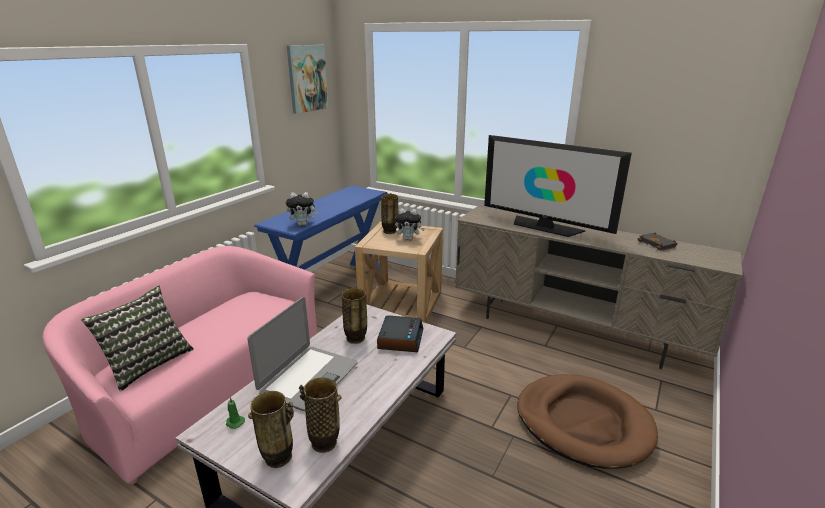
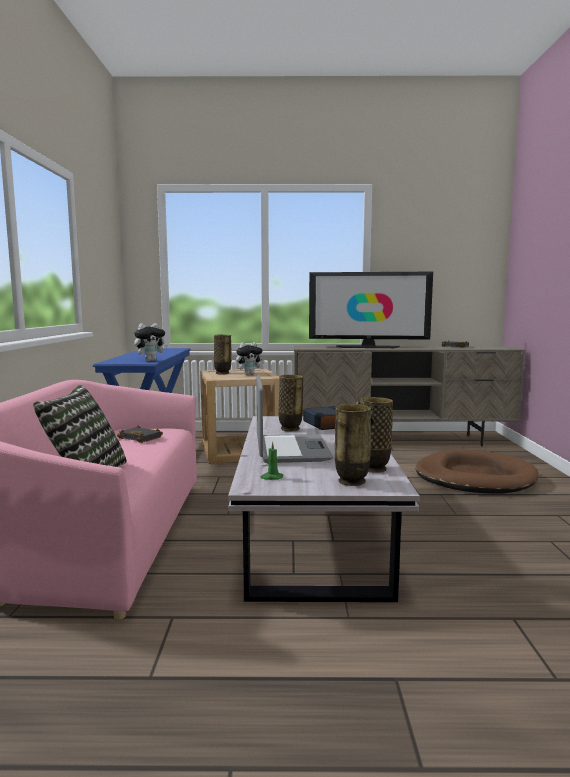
camera: 30 degrees left, 15 degrees down
picture [287,45,329,114] -> none
none -> black book [117,426,163,443]

